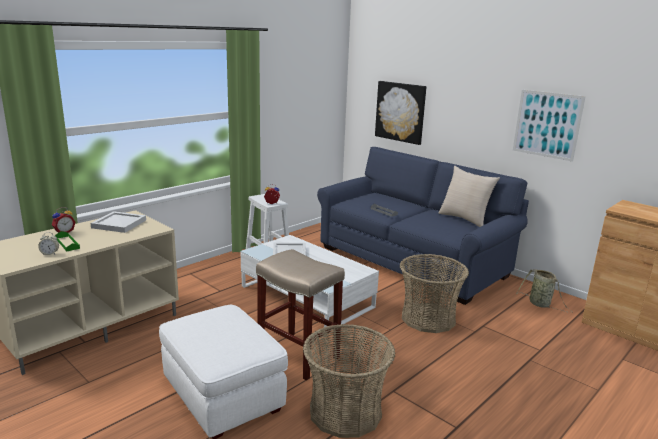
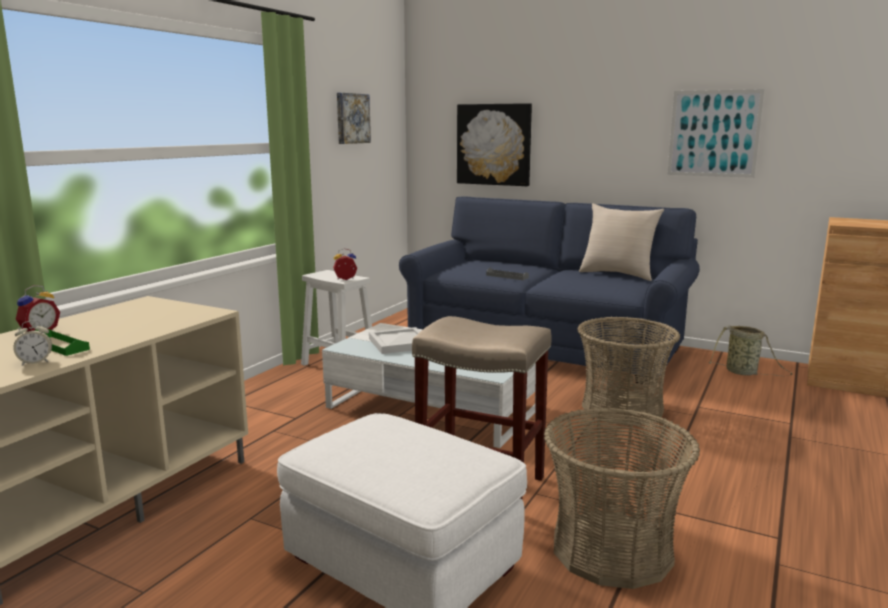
camera: 15 degrees left, 5 degrees down
white tray [90,211,146,233] -> none
none -> picture [337,93,371,144]

